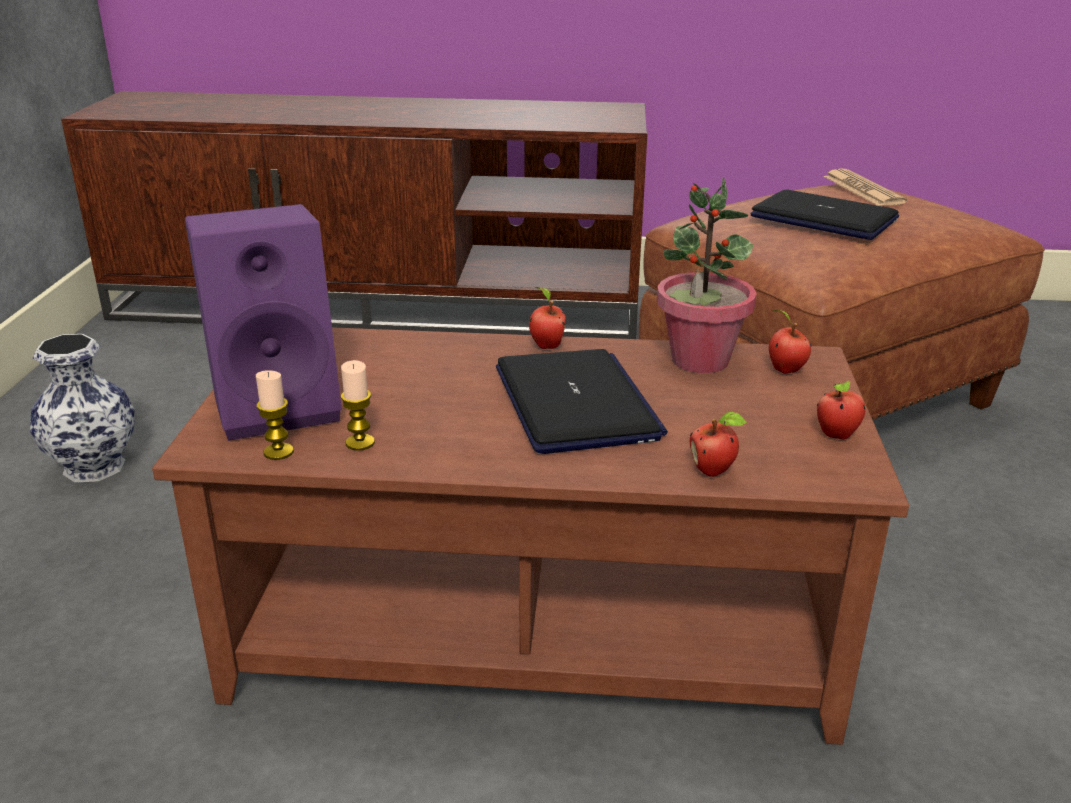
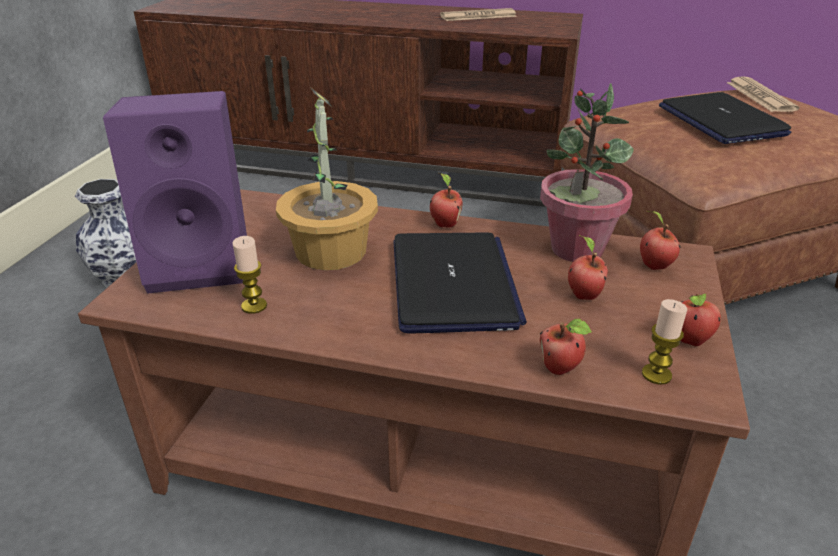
camera: 10 degrees right, 5 degrees up
candle [256,370,294,460] -> candle moved to [642,299,687,385]
laptop [751,189,899,240] -> laptop turned 150 degrees counterclockwise [659,92,791,144]
none -> potted plant [276,87,378,270]
none -> newspaper [440,8,517,21]
none -> apple [568,235,608,300]

